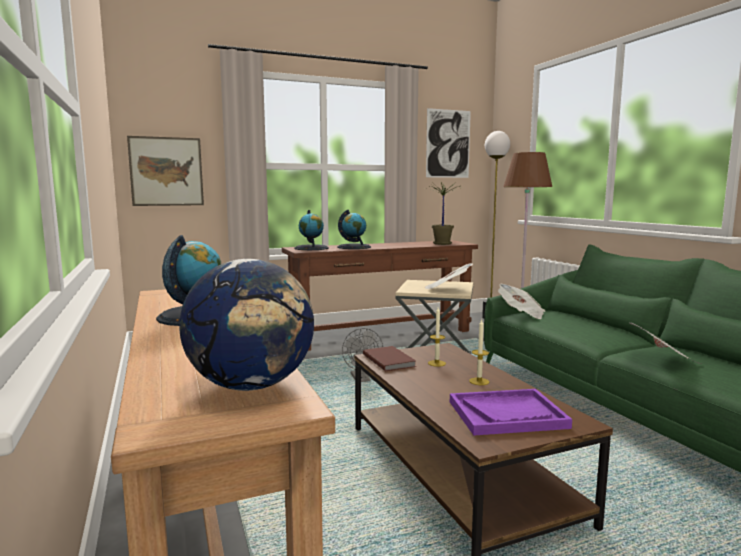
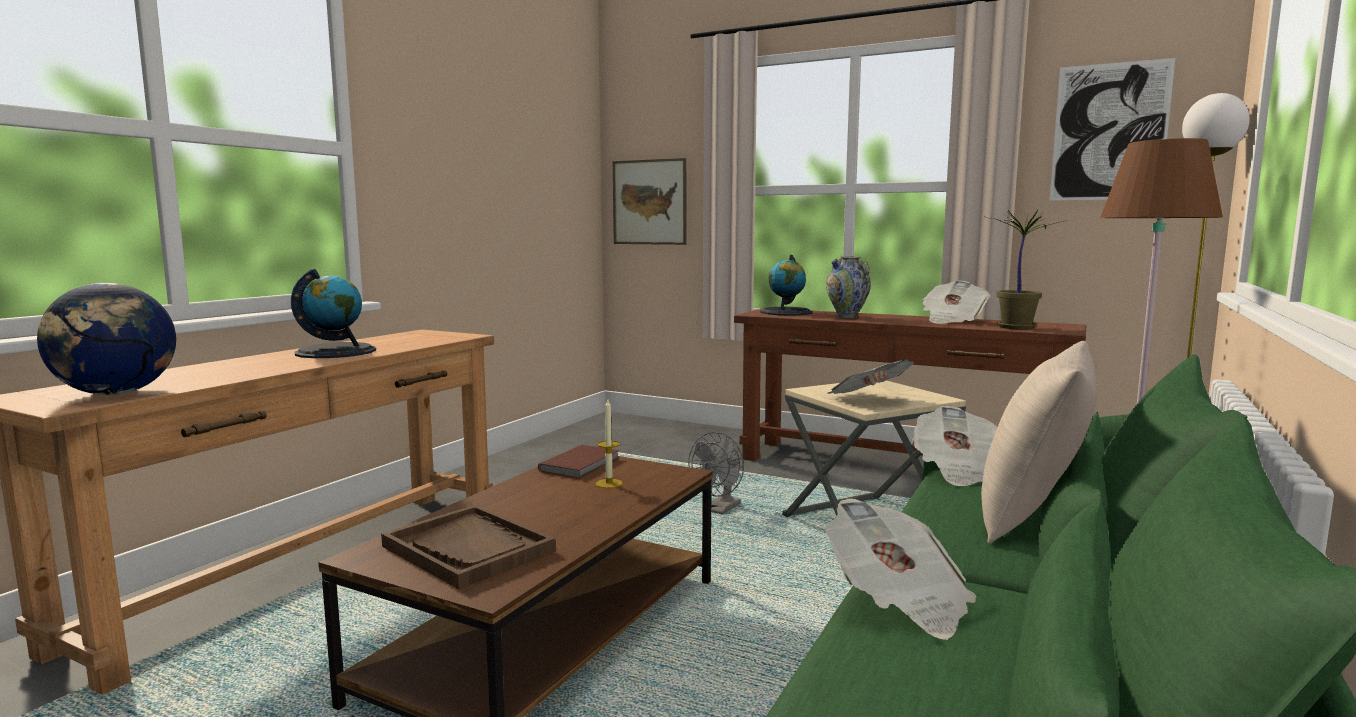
camera: 50 degrees right, 0 degrees up
globe [337,210,371,249] -> vase [826,256,871,318]
purple tray [450,389,572,435] -> brown tray [381,505,556,589]
candle [469,319,489,385] -> none
none -> newspaper [922,281,990,324]
none -> beige pillow [981,341,1097,544]

